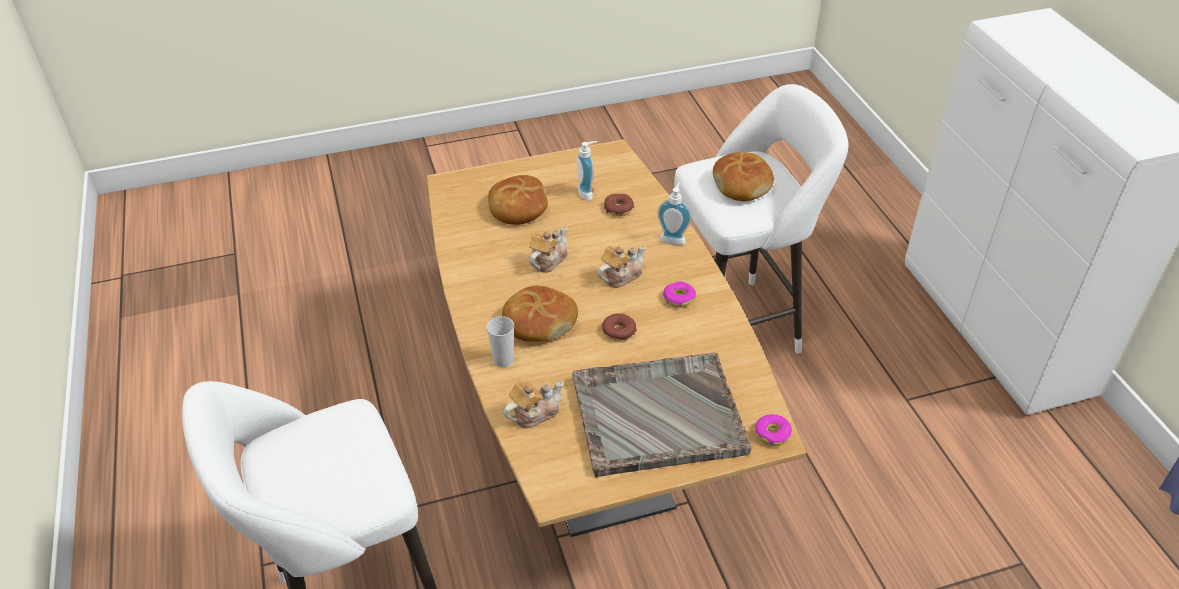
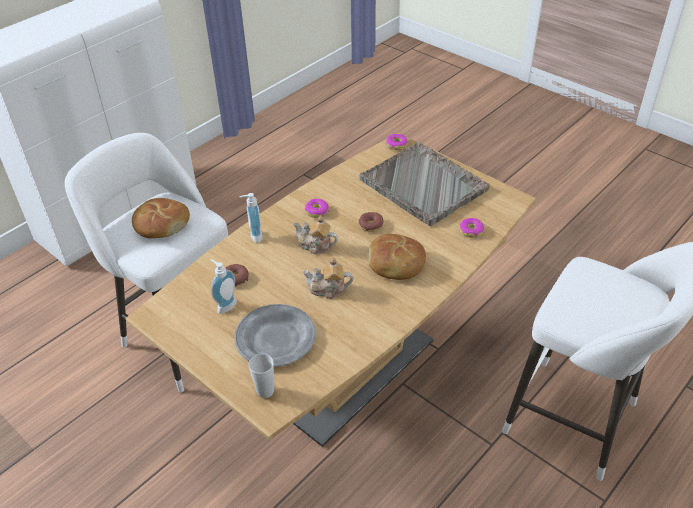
camera: 120 degrees left, 0 degrees up
cup [487,316,514,367] -> cup moved to [249,354,274,398]
bread [488,175,548,225] -> grey plate [234,304,316,367]
teapot [503,381,564,428] -> donut [459,218,484,238]

